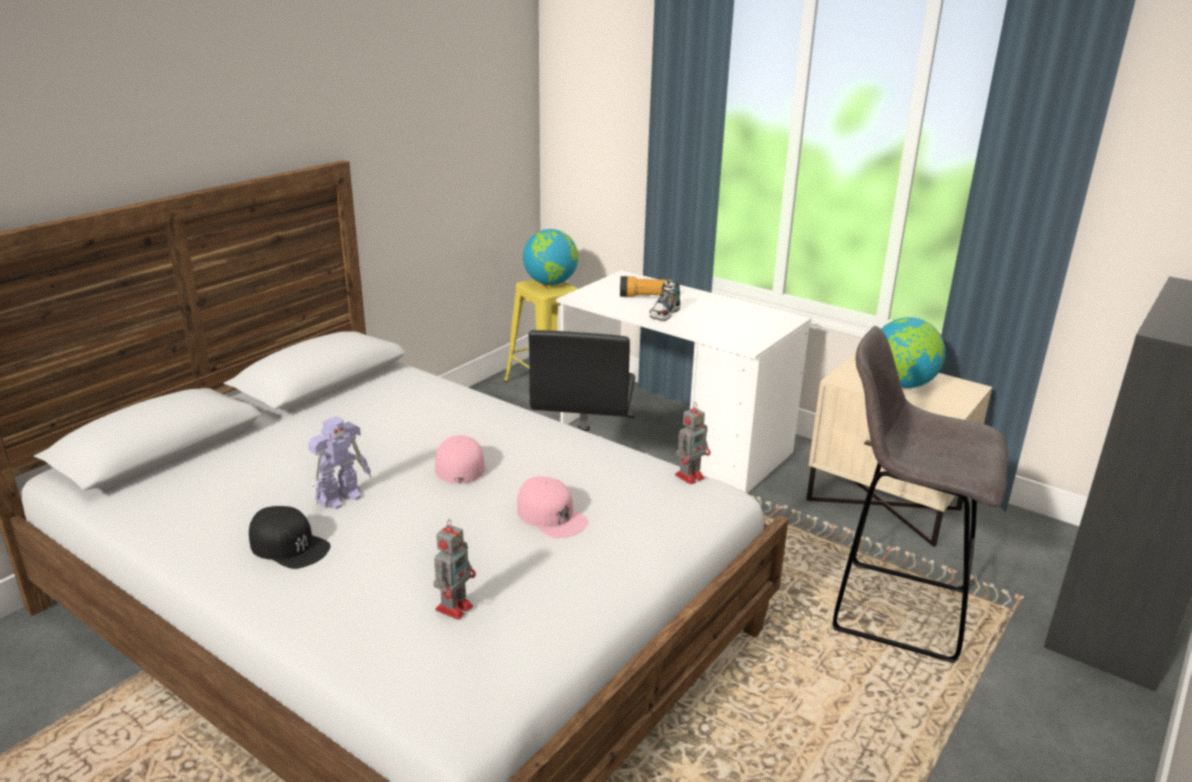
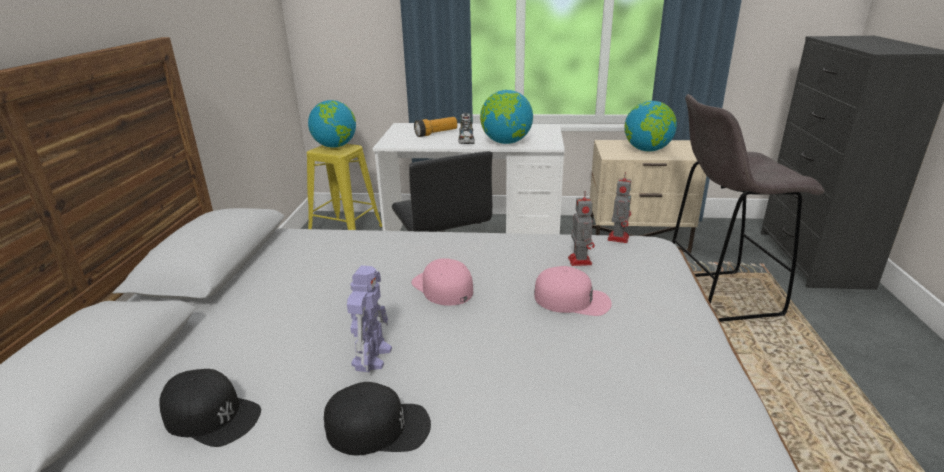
camera: 30 degrees left, 0 degrees up
toy robot [434,519,476,620] -> toy robot moved to [568,191,595,266]
none -> black cap [159,369,261,447]
none -> globe [480,90,533,144]

